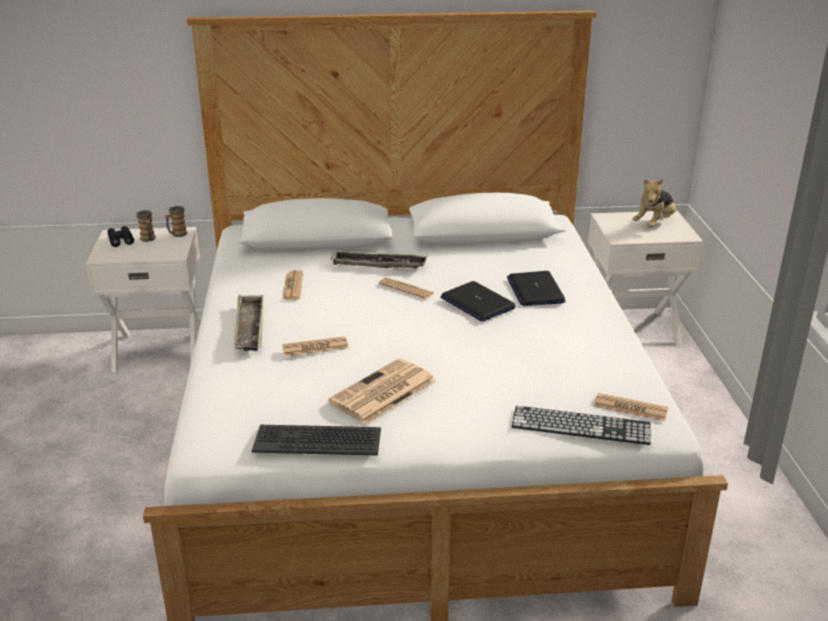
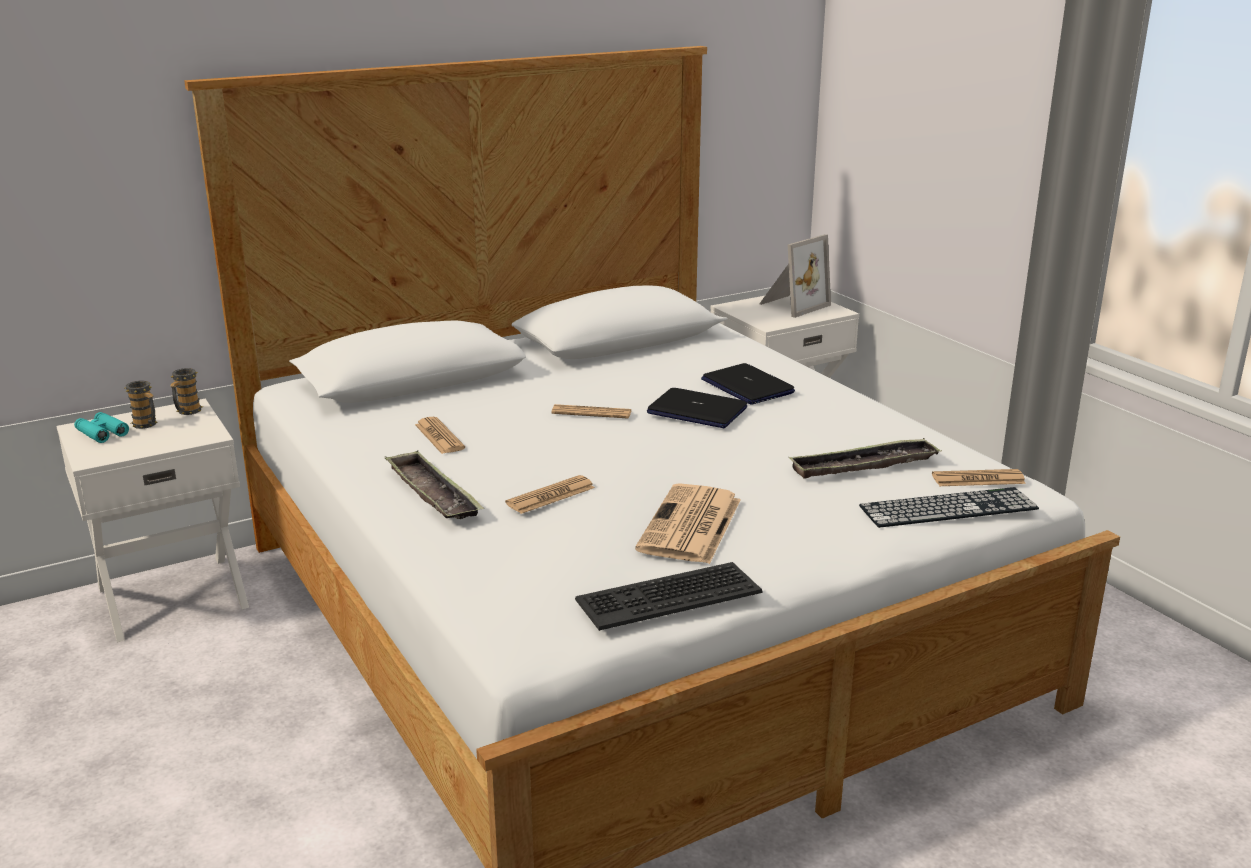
camera: 25 degrees left, 5 degrees down
black binoculars [107,226,134,247] -> turquoise binoculars [74,412,129,443]
tray [330,251,428,268] -> tray moved to [788,438,942,479]
plush toy [632,179,676,227] -> picture frame [759,234,831,318]

